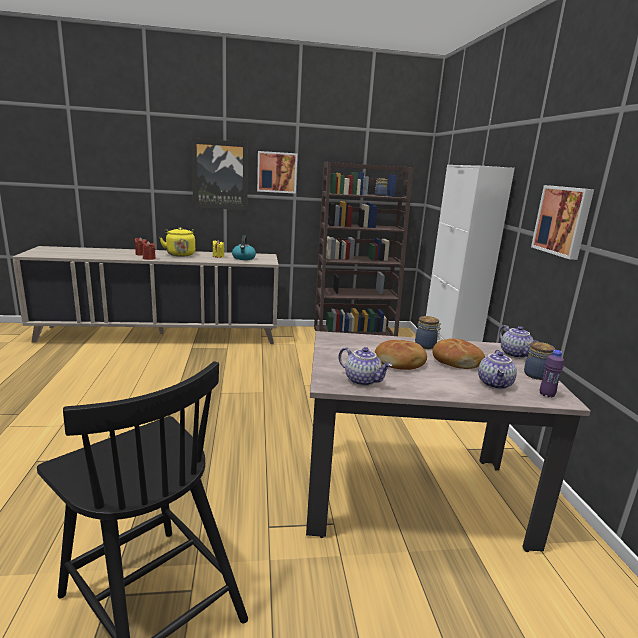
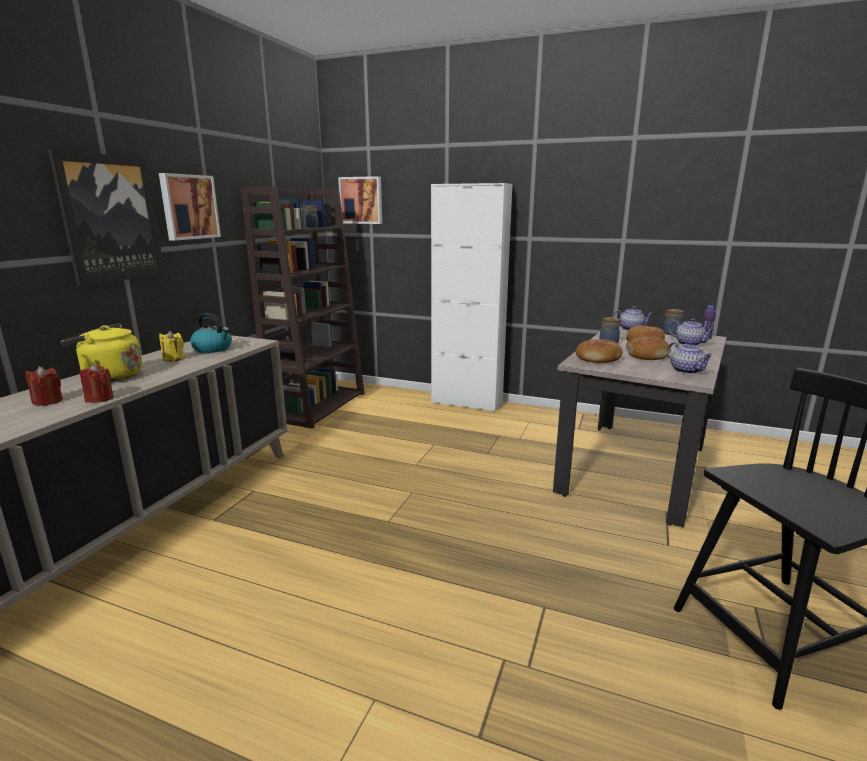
camera: 60 degrees left, 0 degrees up
teapot [338,347,392,386] -> teapot turned 90 degrees clockwise [667,341,713,374]
picture [531,185,594,260] -> picture moved to [338,176,382,224]
none -> bread [576,339,622,363]

